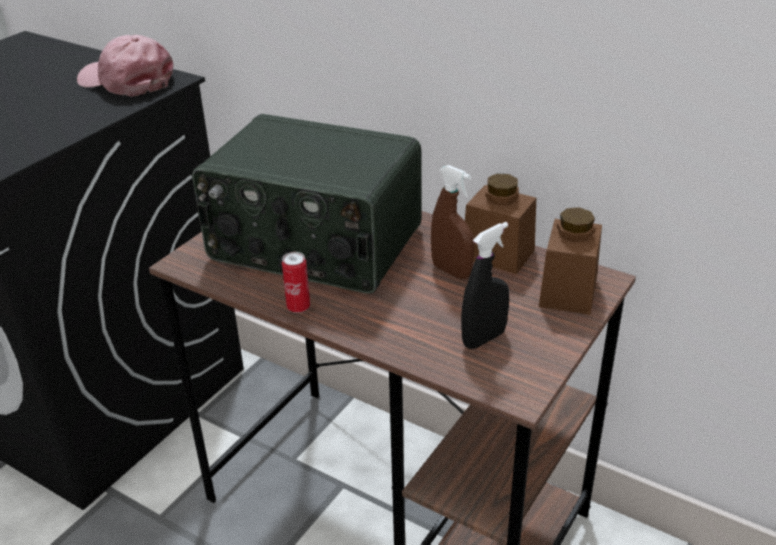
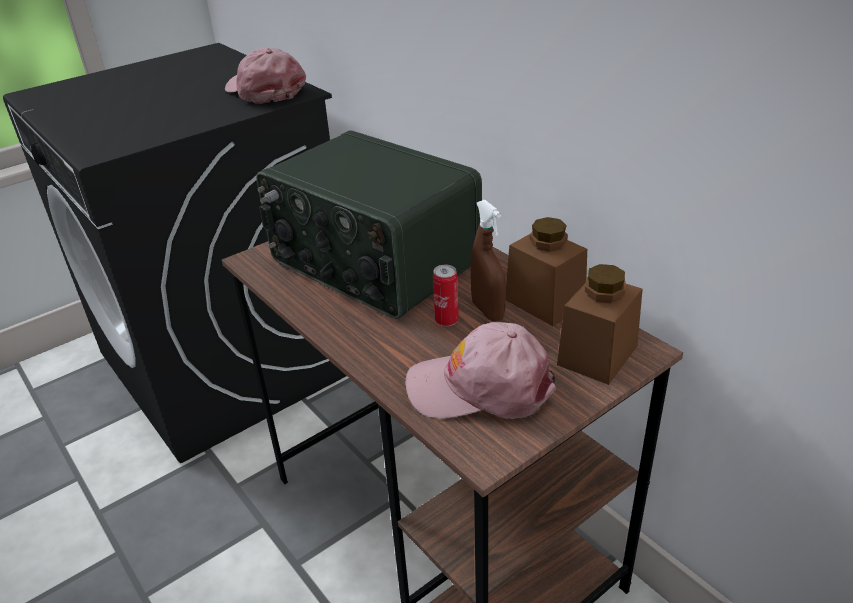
camera: 20 degrees right, 0 degrees up
can [282,252,310,313] -> can moved to [433,265,459,326]
black spray bottle [461,222,509,349] -> pink cap [405,322,556,419]

